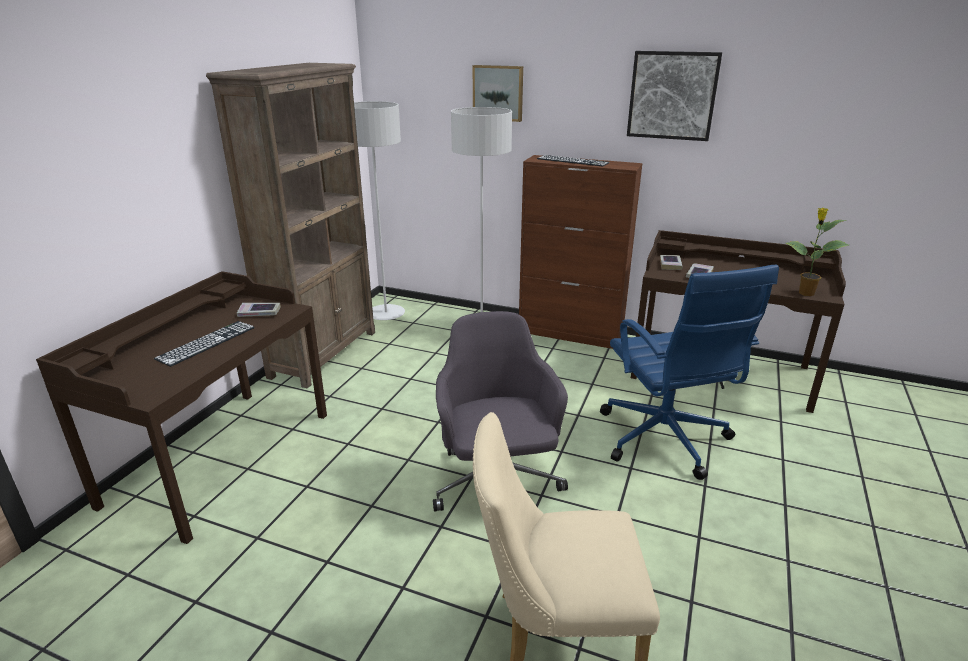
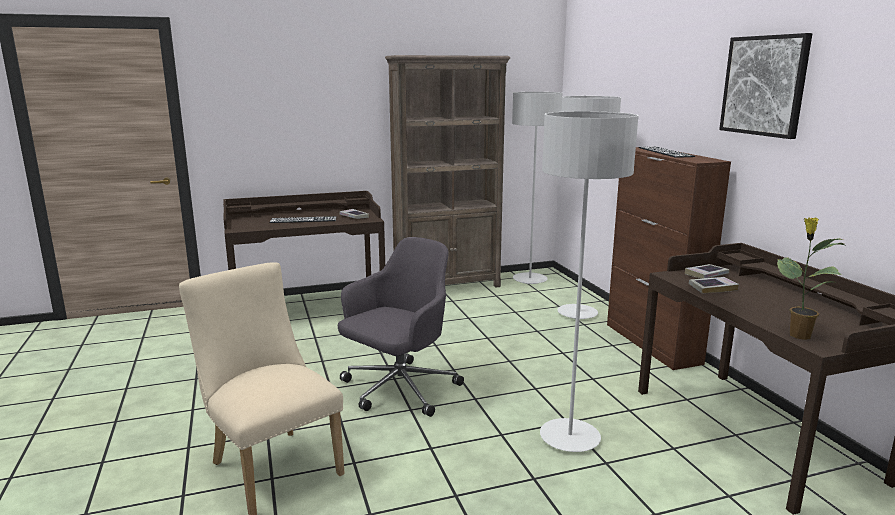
camera: 50 degrees right, 10 degrees down
picture [473,65,523,122] -> none
blue office chair [600,264,779,480] -> grey floor lamp [540,111,639,452]

